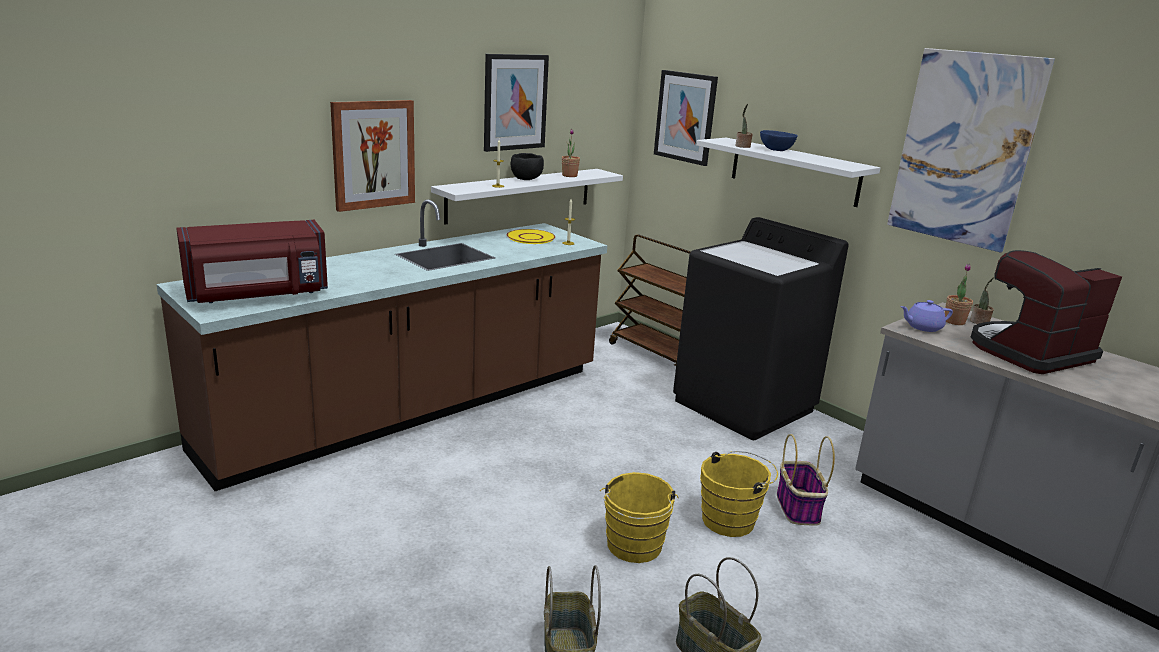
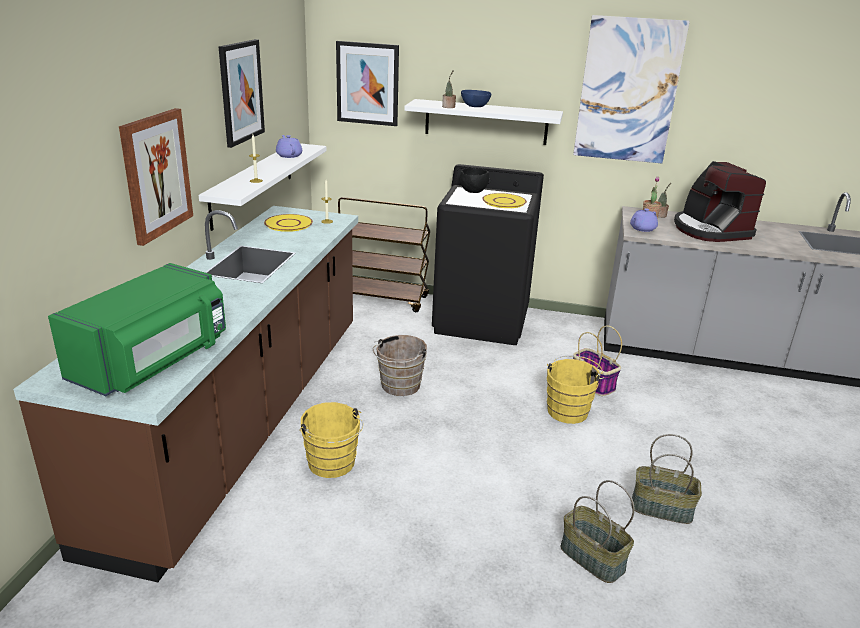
camera: 35 degrees left, 5 degrees up
red microwave [176,220,328,303] -> green microwave [48,263,226,396]
black bowl [510,153,544,180] -> black bowl moved to [460,167,489,193]
potted plant [562,129,580,177] -> purple teapot [276,135,302,158]
yellow bucket [600,472,679,563] -> yellow bucket moved to [300,402,363,478]
coffee machine [970,250,1122,374] -> coffee machine turned 45 degrees counterclockwise [674,161,766,242]
none -> brown bucket [373,335,427,396]
none -> yellow plate [482,193,527,208]

